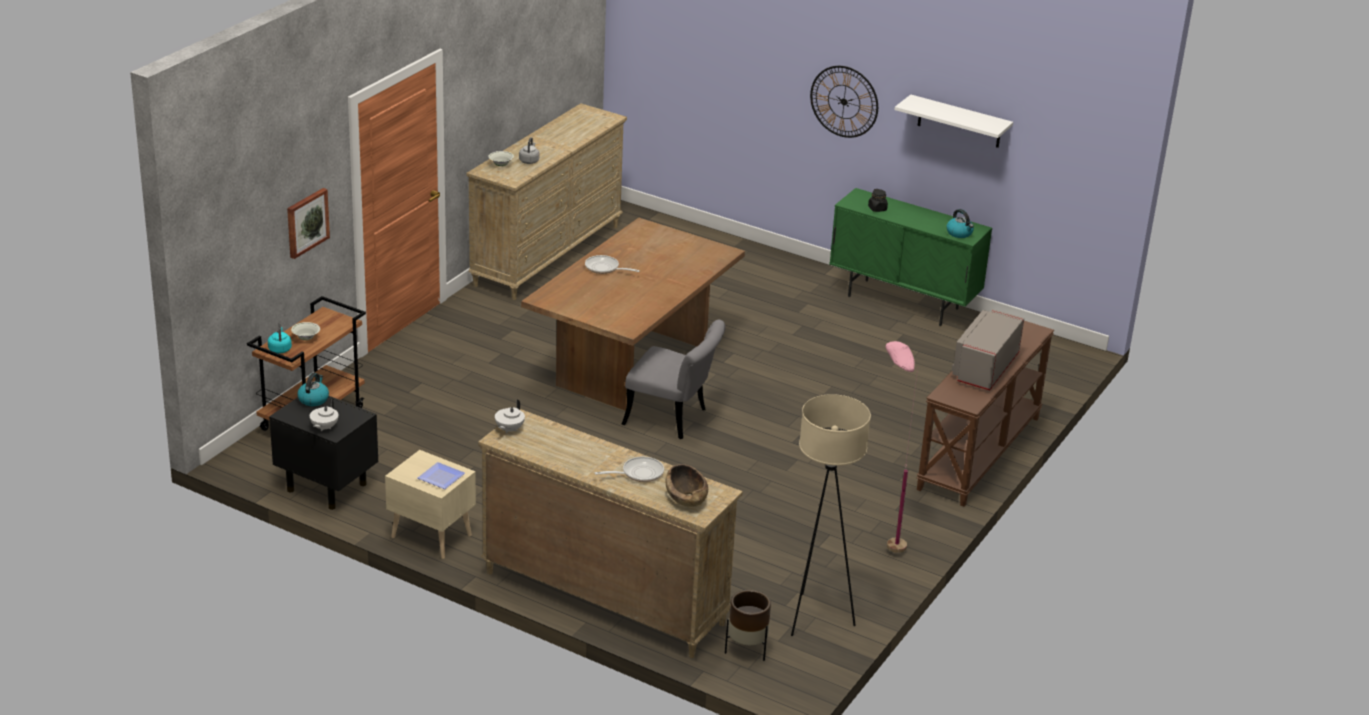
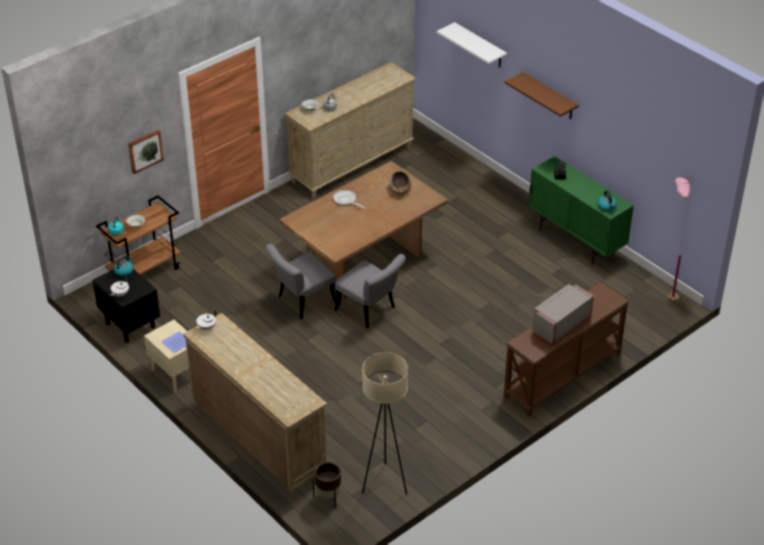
camera: 20 degrees right, 10 degrees up
frying pan [595,457,664,482] -> none
brown bowl [665,464,708,507] -> brown bowl moved to [389,171,411,195]
wall clock [810,66,878,138] -> brown shelf [505,72,579,119]
pink floor lamp [885,341,918,553] -> pink floor lamp moved to [667,178,690,302]
white shelf [894,95,1013,148] -> white shelf moved to [437,22,507,67]
none -> grey chair [266,244,337,319]

